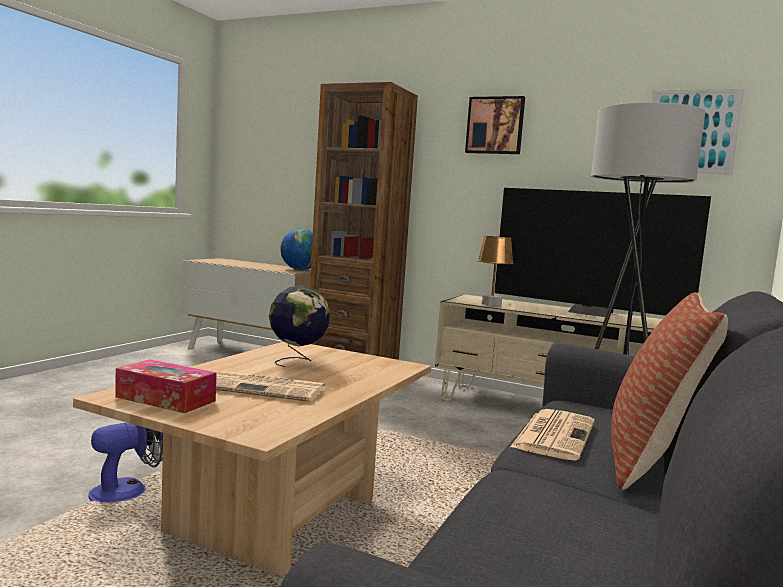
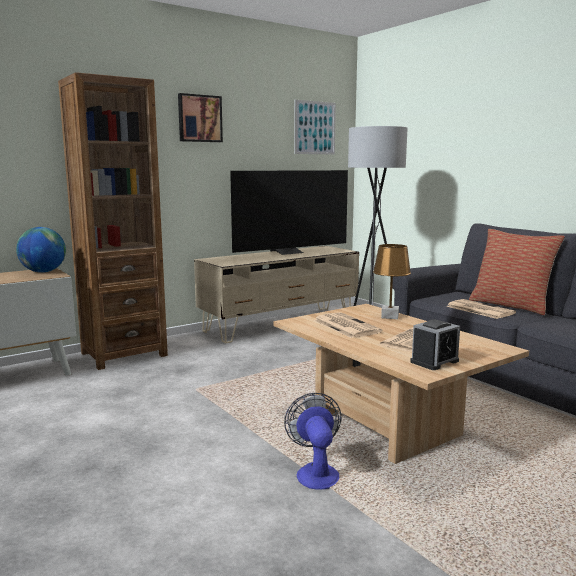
camera: 60 degrees left, 5 degrees up
tissue box [115,359,217,413] -> alarm clock [410,319,460,370]
globe [269,285,330,367] -> newspaper [313,312,382,338]
brown table lamp [478,236,513,307] -> brown table lamp moved to [373,244,411,319]

